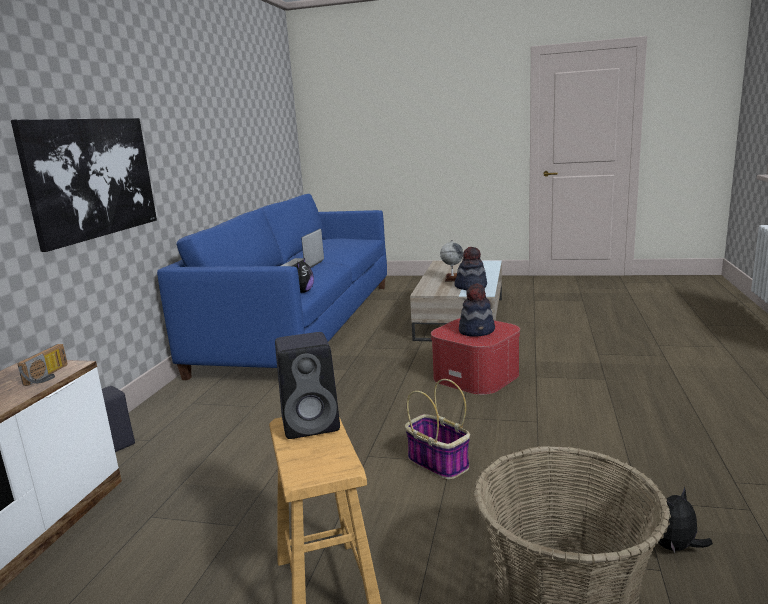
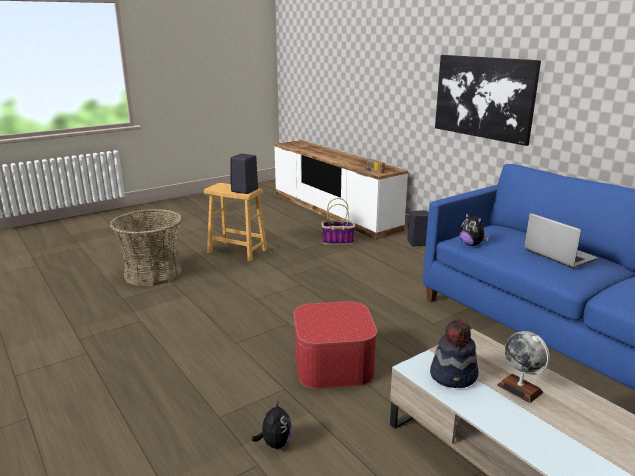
camera: 130 degrees right, 5 degrees up
basket [405,379,470,480] -> basket moved to [322,198,355,245]
hat [459,283,495,337] -> none
plush toy [658,486,713,553] -> plush toy moved to [252,399,292,449]

